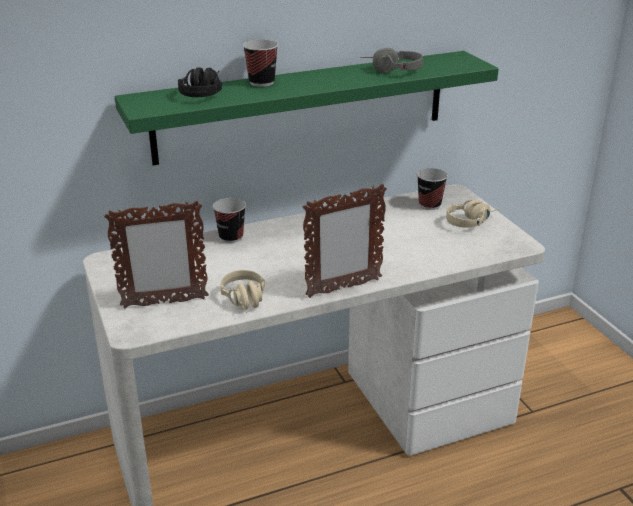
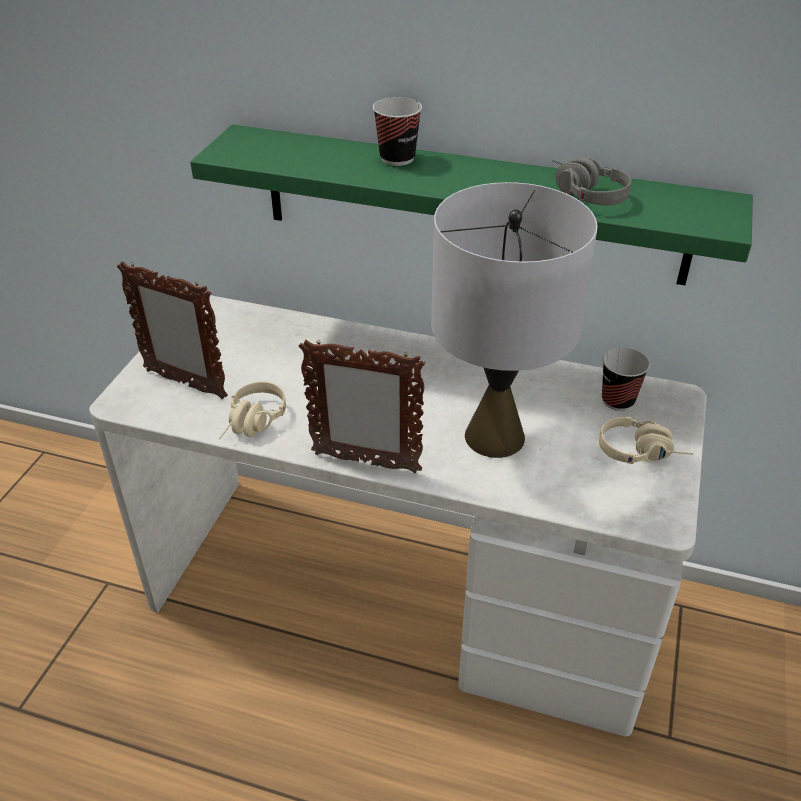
camera: 40 degrees right, 10 degrees up
black headphones [178,67,222,97] -> none
cup [213,198,246,243] -> none
none -> grey table lamp [431,182,598,458]

